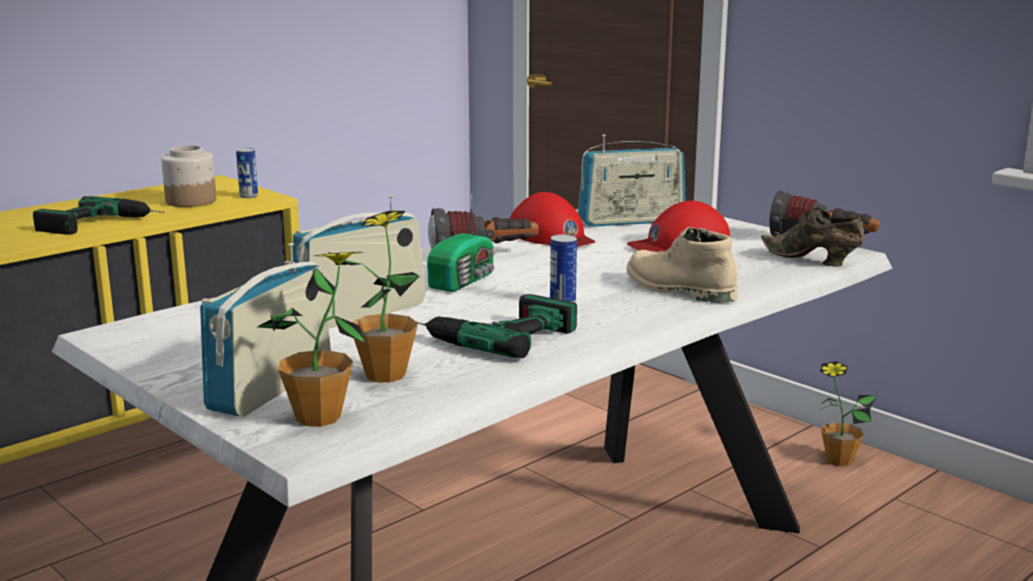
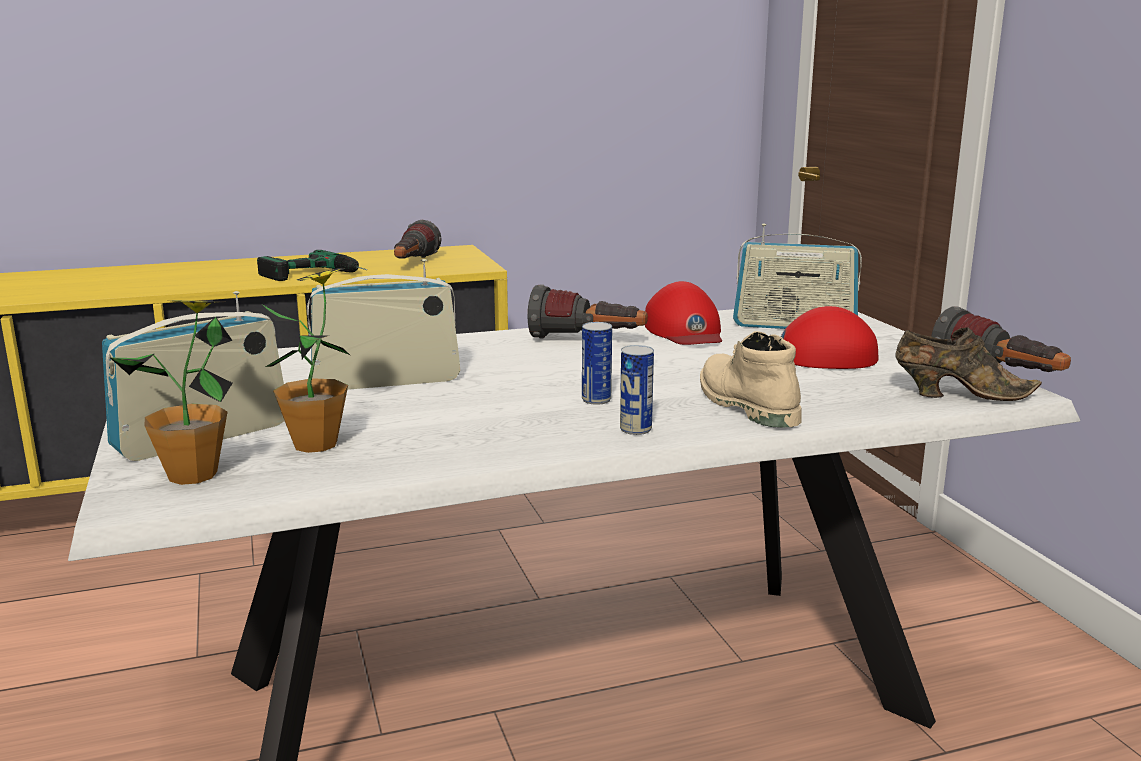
camera: 25 degrees right, 0 degrees up
jar [161,145,216,207] -> flashlight [394,220,442,259]
can [236,148,258,198] -> can moved to [620,345,654,435]
power drill [417,294,577,358] -> none
radio [427,193,494,292] -> none
brown shoe [761,207,864,266] -> brown shoe turned 120 degrees clockwise [895,327,1042,401]
potted plant [819,361,877,466] -> none

